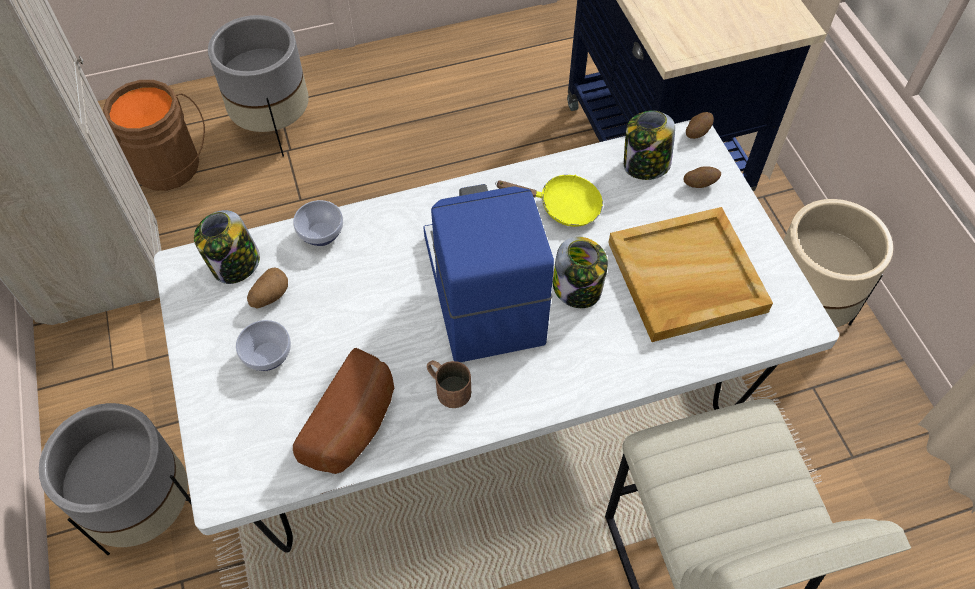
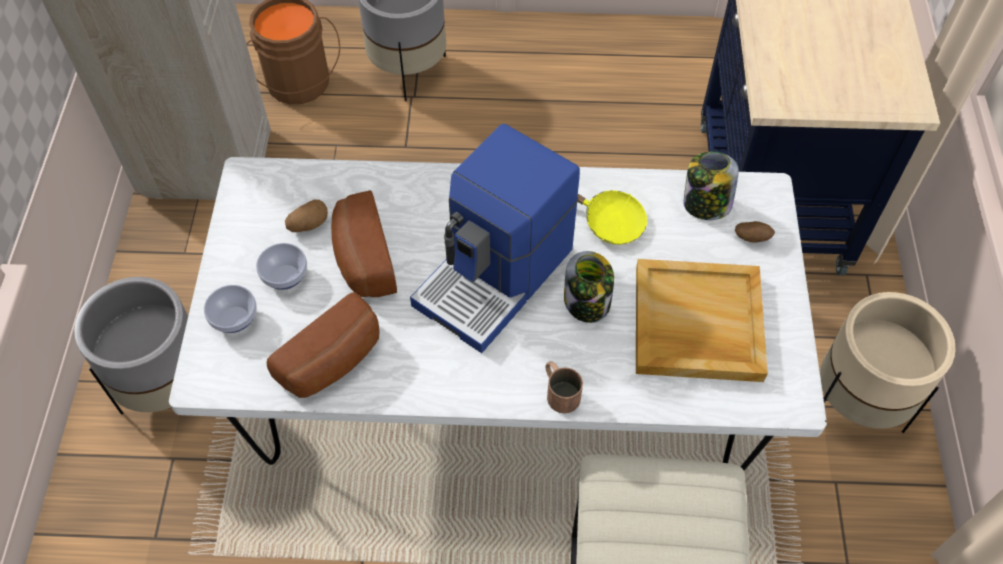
camera: 20 degrees right, 0 degrees up
jar [194,210,260,284] -> none
bowl [293,200,343,246] -> bowl moved to [204,285,257,333]
coffee machine [423,184,554,362] -> coffee machine turned 150 degrees counterclockwise [410,124,580,353]
brown mug [427,360,471,408] -> brown mug moved to [546,361,583,413]
potato [686,112,714,139] -> none
none -> bread [331,190,397,297]

